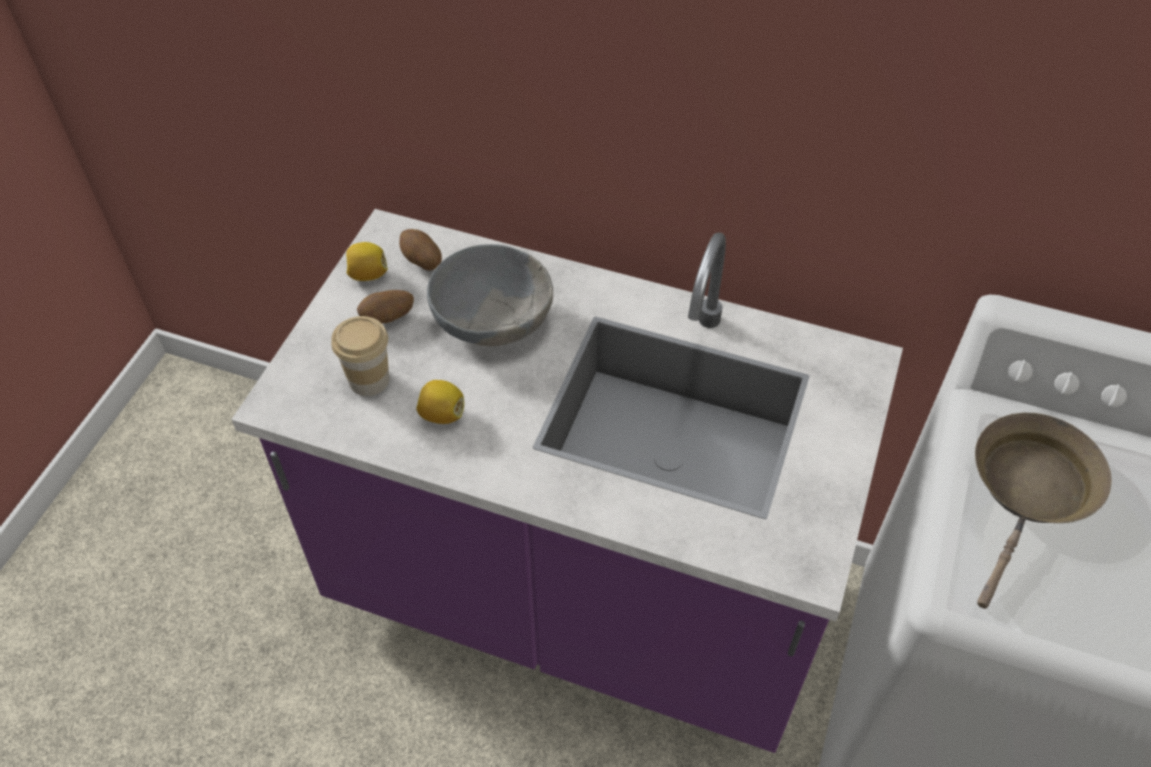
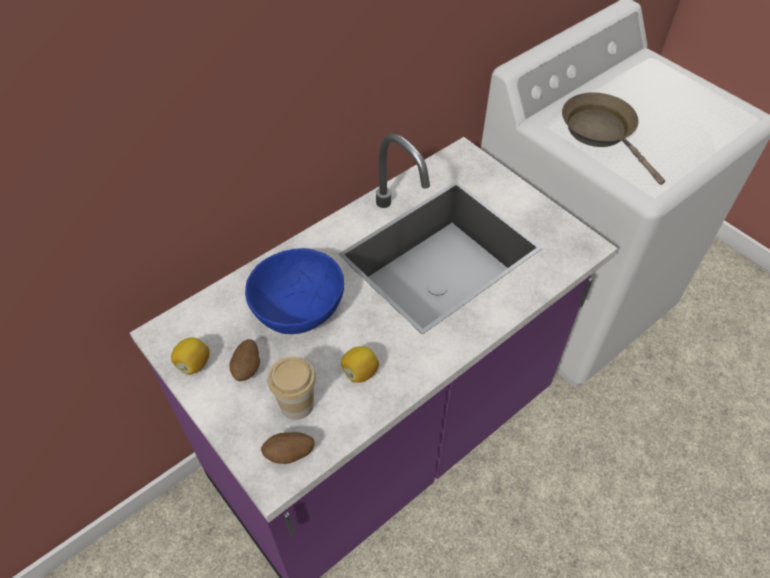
camera: 60 degrees left, 0 degrees up
potato [399,229,442,271] -> potato moved to [261,432,315,464]
grey bowl [427,244,553,346] -> blue bowl [245,248,344,334]

